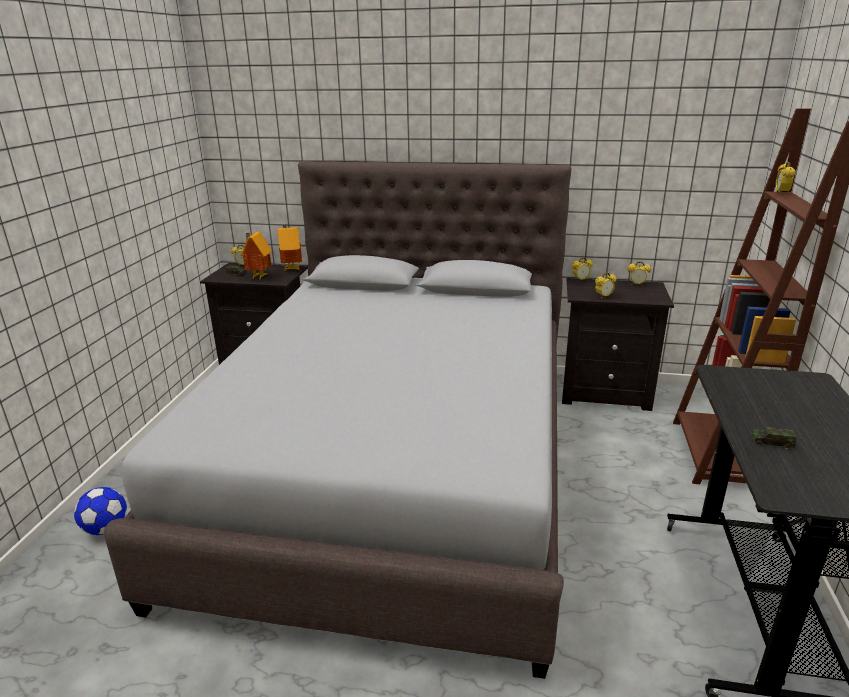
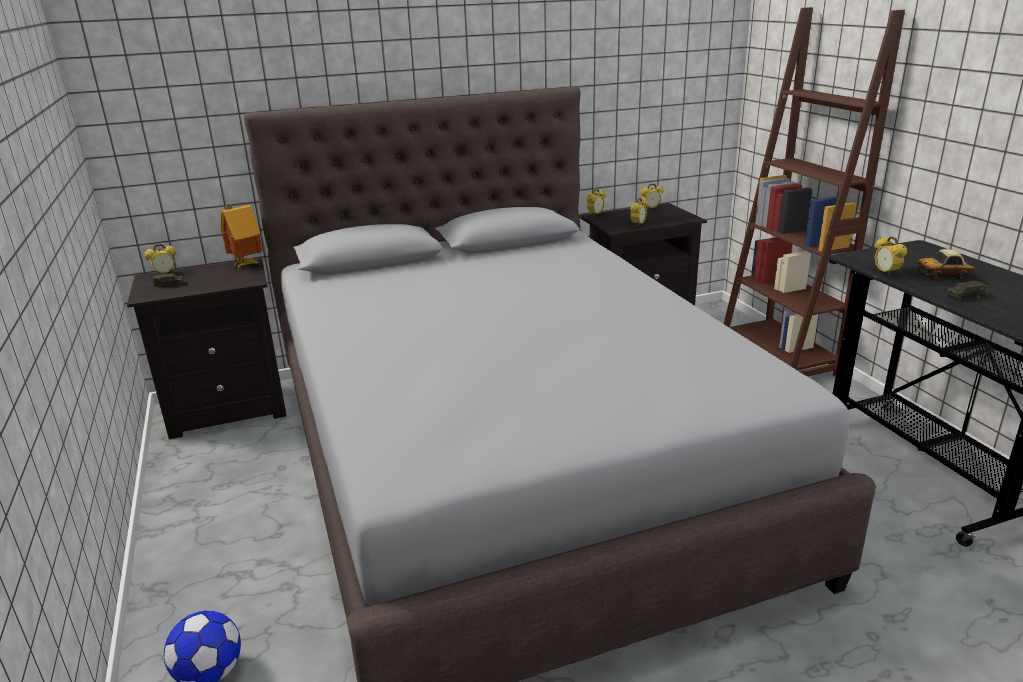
camera: 30 degrees left, 0 degrees up
toy house [241,232,272,279] -> none
alarm clock [775,162,796,195] -> alarm clock moved to [875,236,907,276]
none -> toy car [900,249,991,287]

